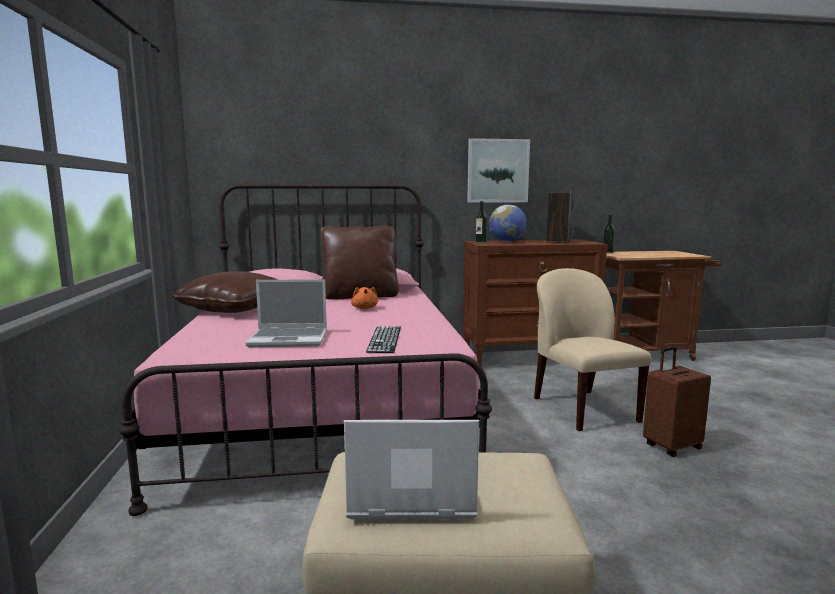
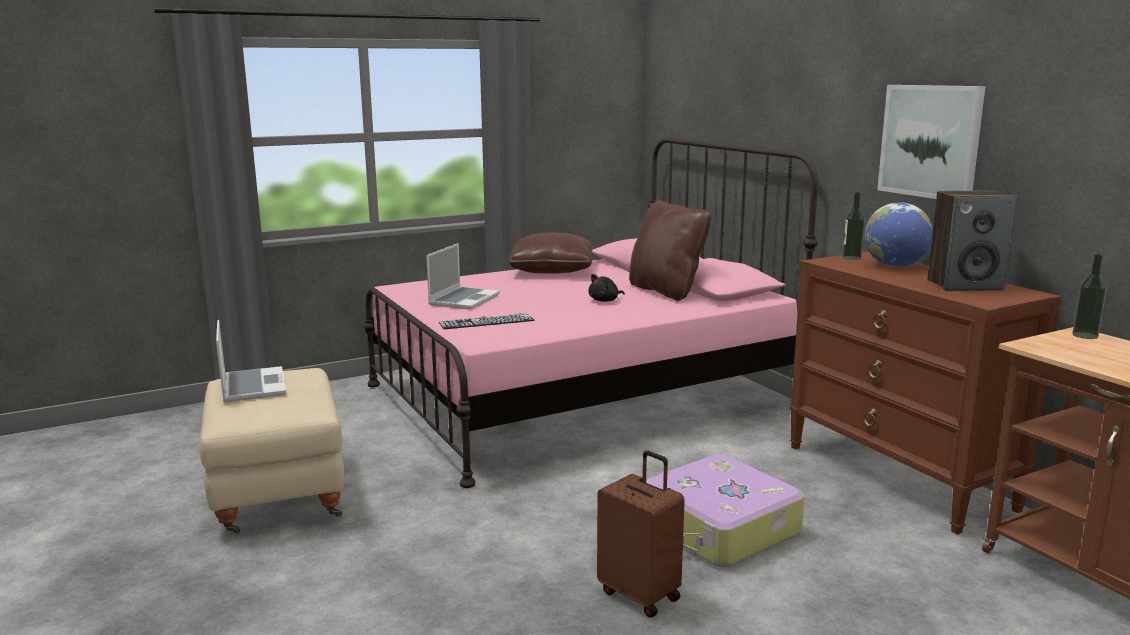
camera: 70 degrees right, 5 degrees up
laptop [246,279,327,348] -> laptop turned 135 degrees counterclockwise [426,243,500,310]
orange plush toy [351,287,378,309] -> black plush toy [588,274,625,302]
beige chair [534,268,652,431] -> suitcase [646,454,805,567]

